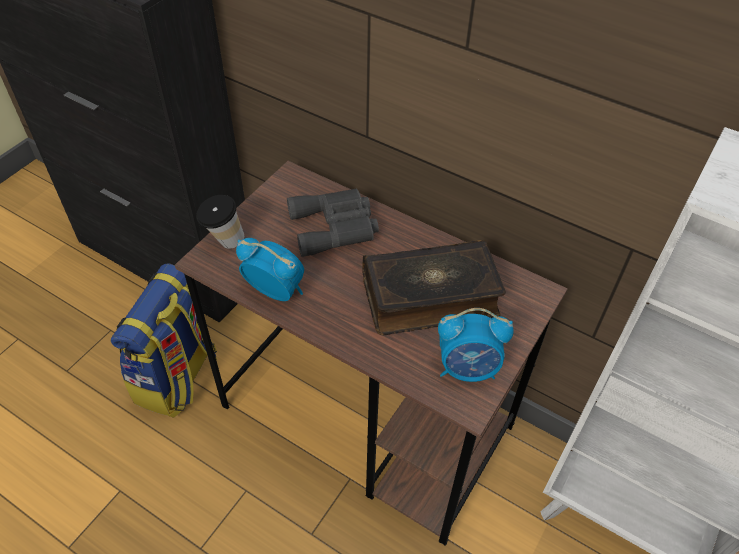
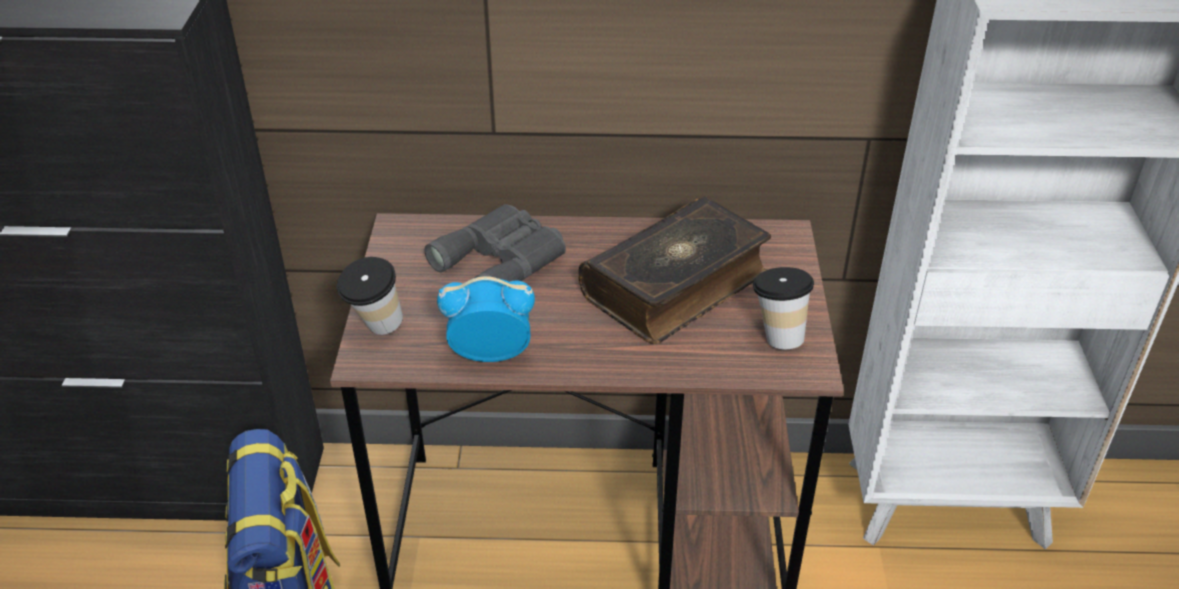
camera: 30 degrees left, 10 degrees down
alarm clock [438,308,514,382] -> cup [753,267,814,350]

